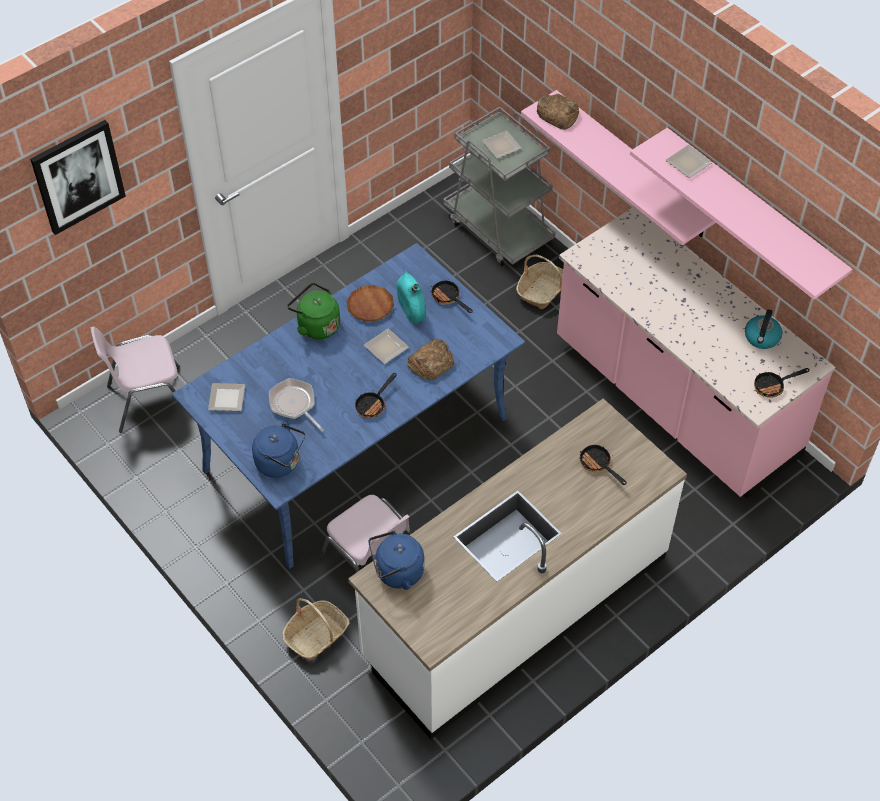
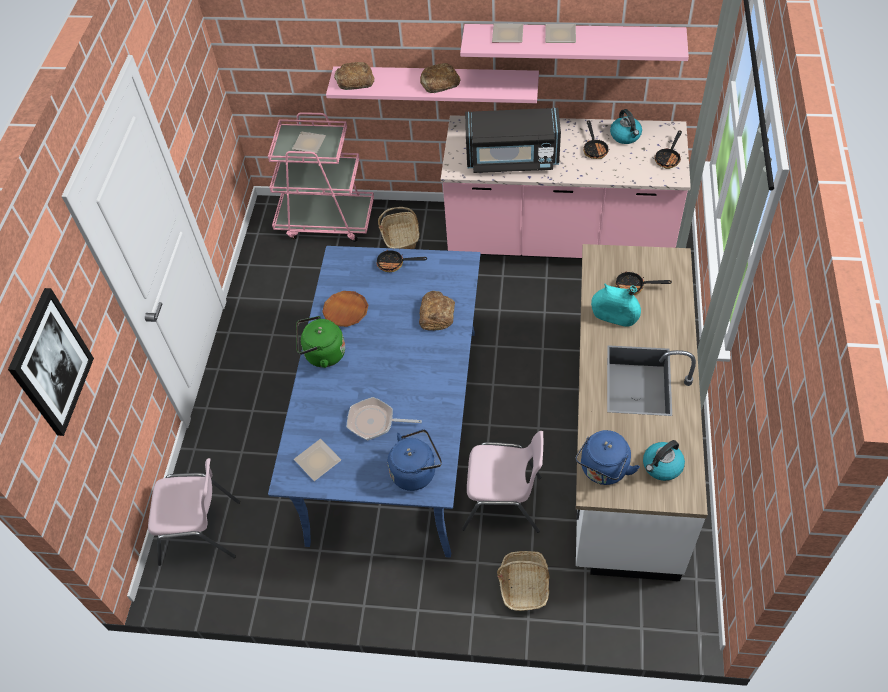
camera: 40 degrees left, 0 degrees up
pink chair [91,326,180,433] -> pink chair turned 120 degrees counterclockwise [148,458,240,566]
frying pan [355,373,397,418] -> frying pan moved to [583,121,608,159]
plate [364,328,409,364] -> plate moved to [545,24,576,43]
turquoise vase [397,269,426,324] -> turquoise vase moved to [591,283,641,327]
grey cart [443,107,556,266] -> pink cart [268,112,374,242]
none -> bread [420,63,461,93]
none -> black microwave [465,108,561,173]
none -> kettle [643,440,685,481]

